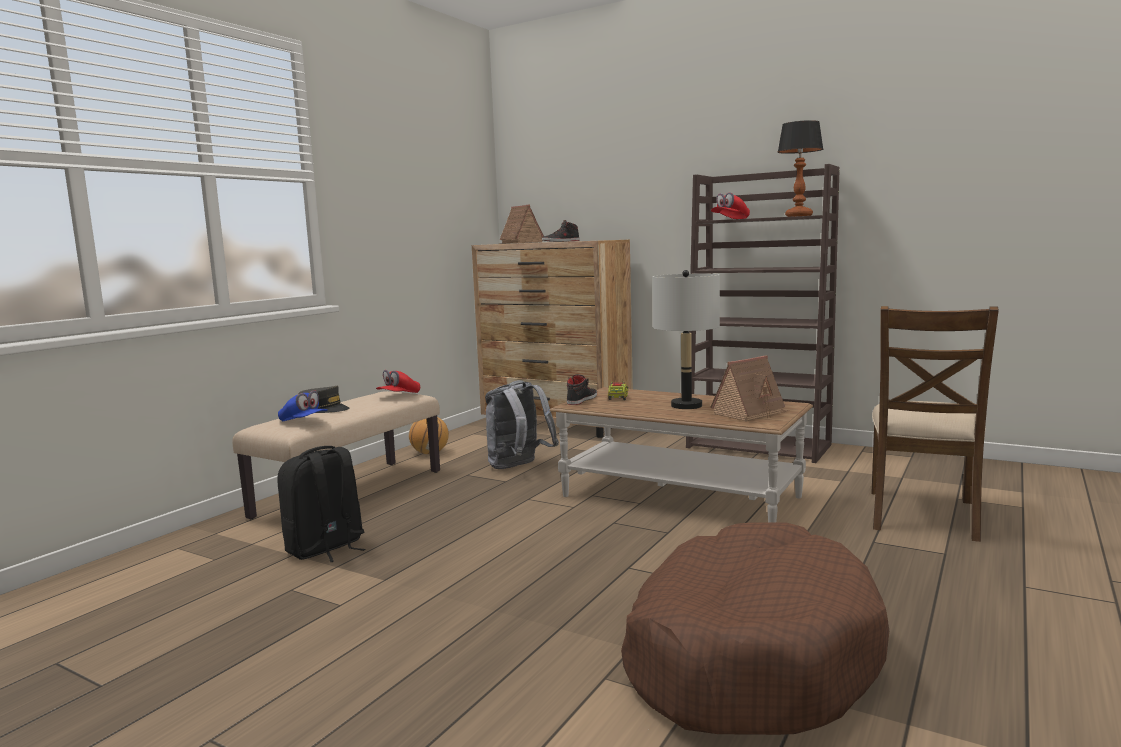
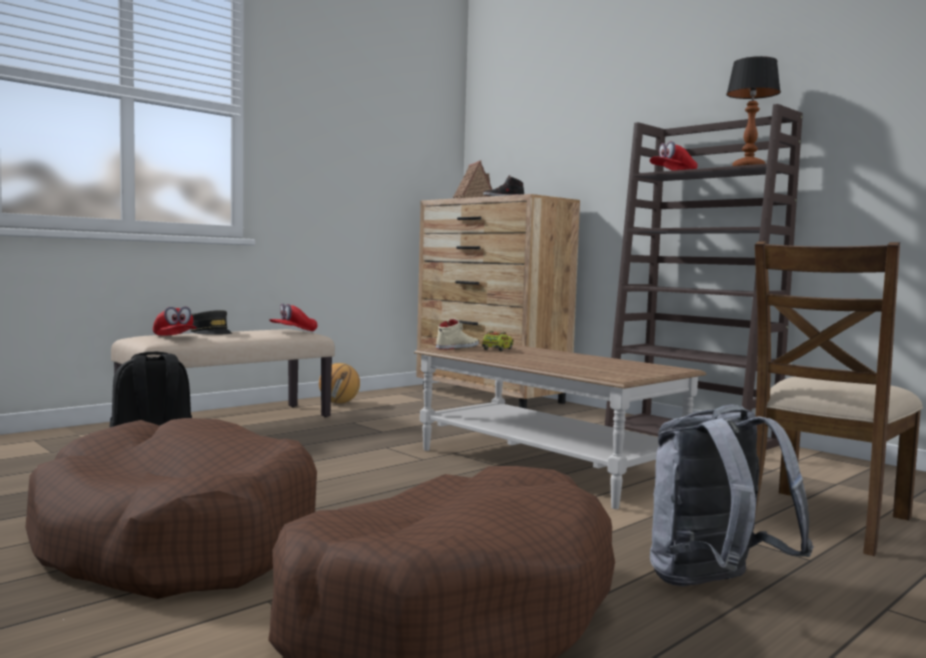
camera: 15 degrees right, 5 degrees down
blue cap [278,390,328,421] -> red cap [153,306,197,336]
grey backpack [485,380,559,469] -> grey backpack moved to [650,404,814,586]
black shoe [567,374,597,405] -> beige shoe [436,318,479,350]
grey table lamp [652,270,720,409] -> none
toy house [710,355,789,421] -> none
none -> brown dog bed [25,418,317,599]

